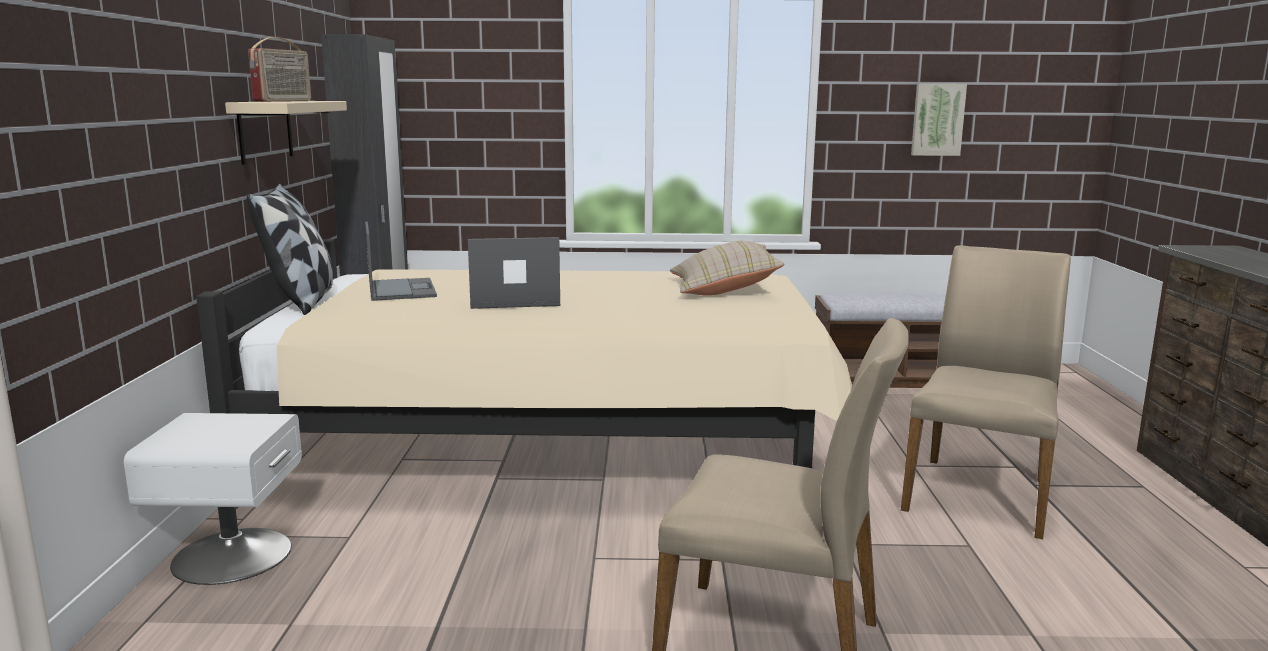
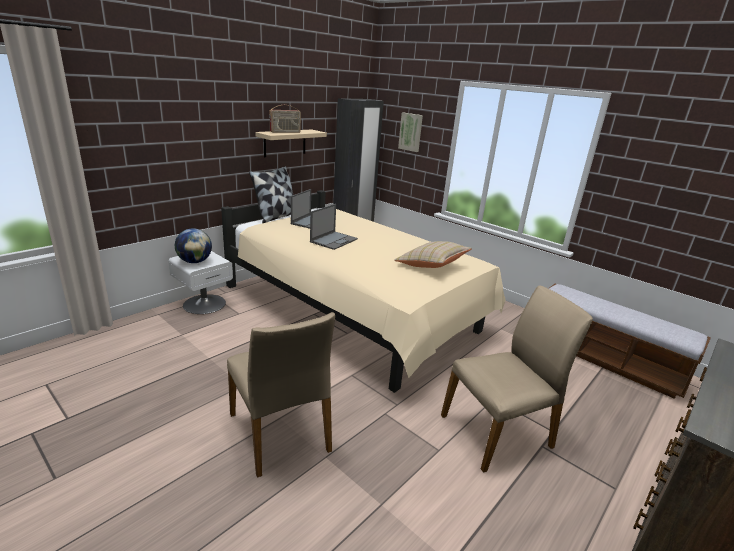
camera: 40 degrees right, 10 degrees up
laptop [468,237,560,309] -> laptop turned 90 degrees clockwise [310,204,358,250]
picture [911,83,967,156] -> picture moved to [398,113,423,152]
none -> globe [175,228,212,263]

